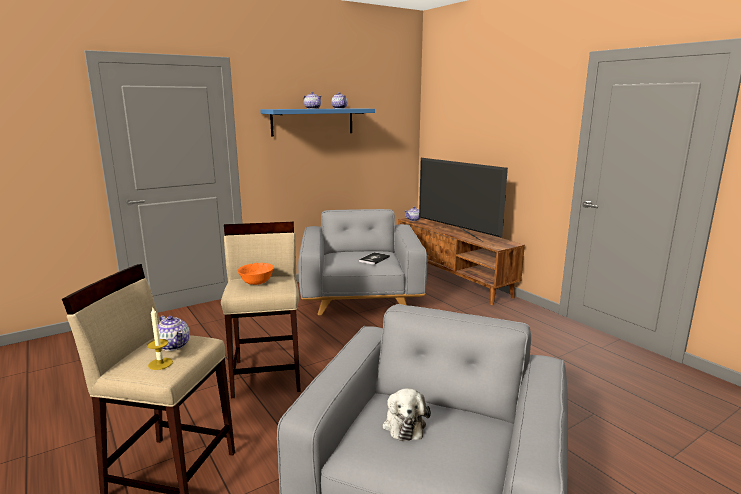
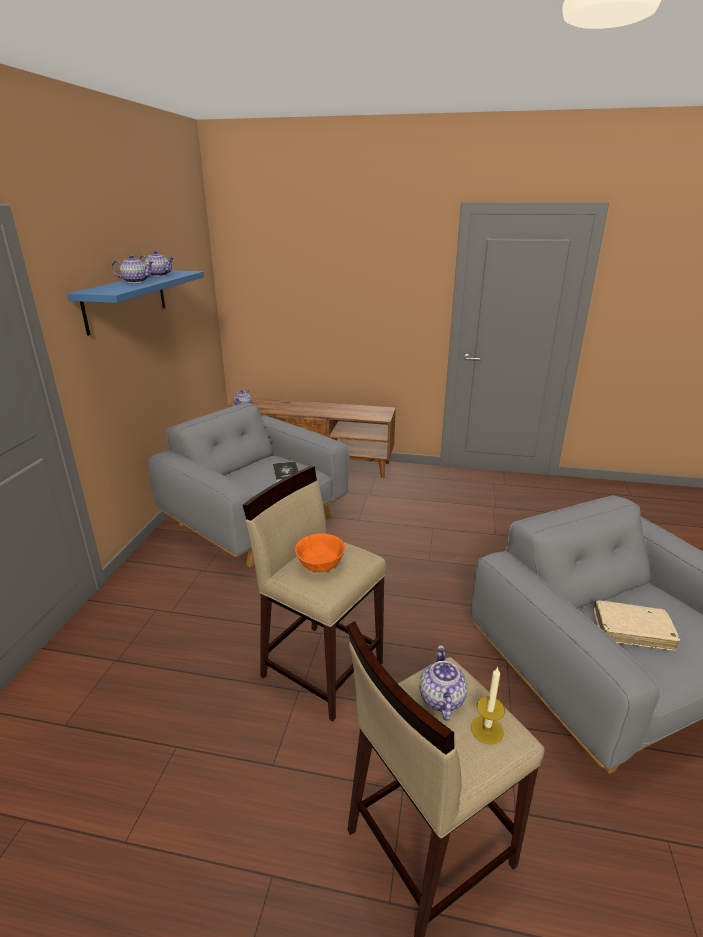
camera: 45 degrees left, 10 degrees up
teapot [158,316,190,351] -> teapot turned 90 degrees counterclockwise [419,645,468,721]
plush toy [382,388,431,441] -> beige book [594,600,680,651]
television [419,158,508,242] -> none

